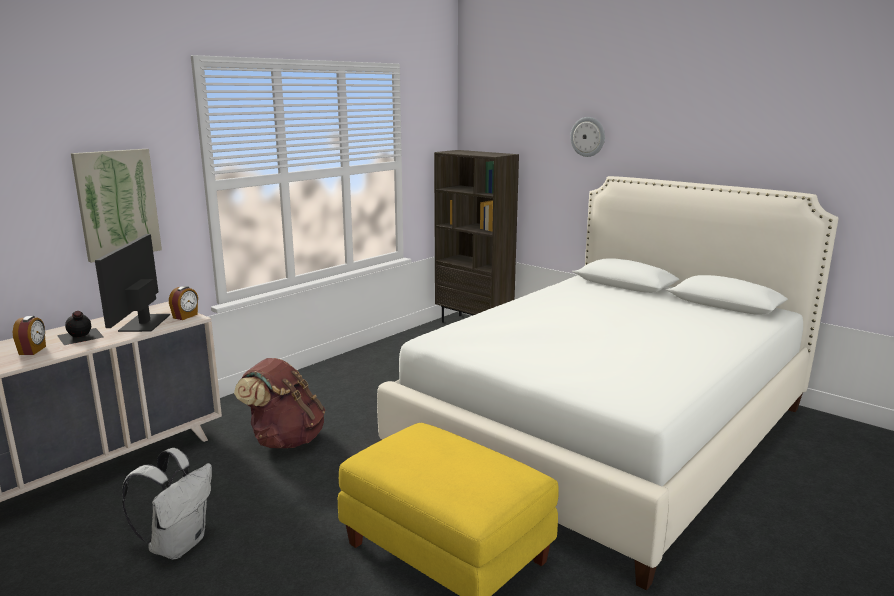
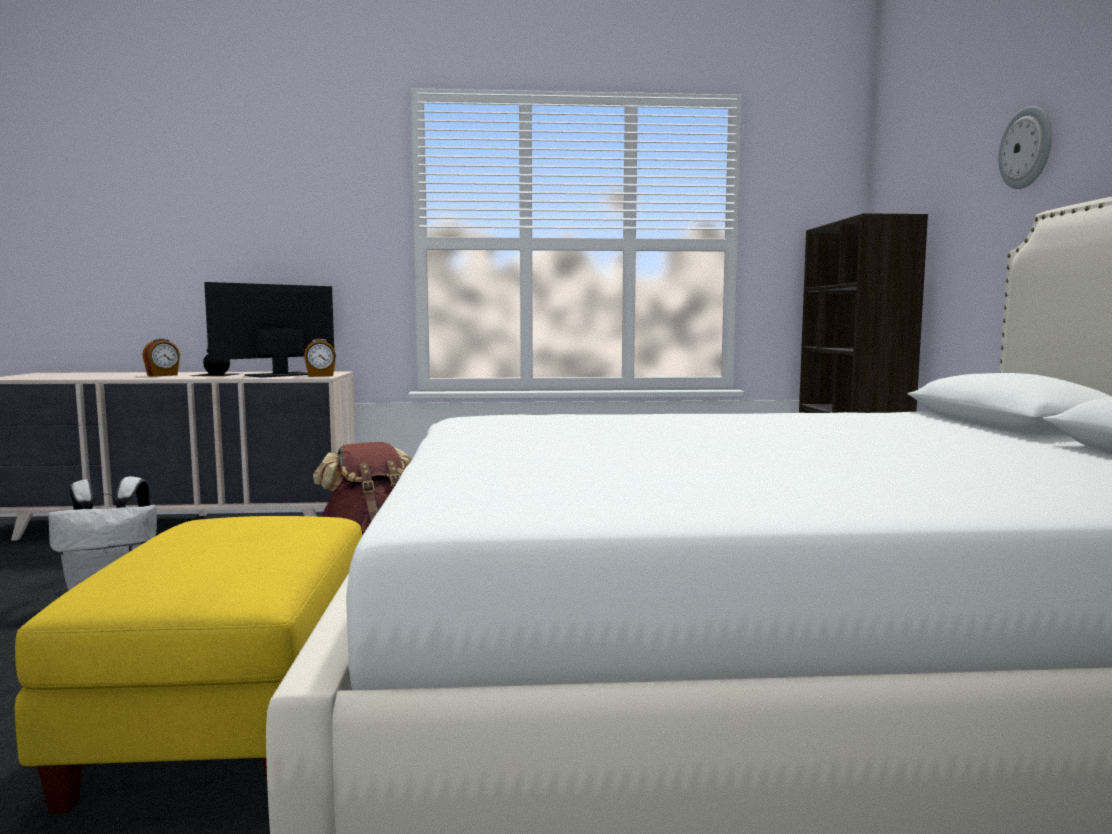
camera: 45 degrees right, 10 degrees down
picture [71,149,162,263] -> none

